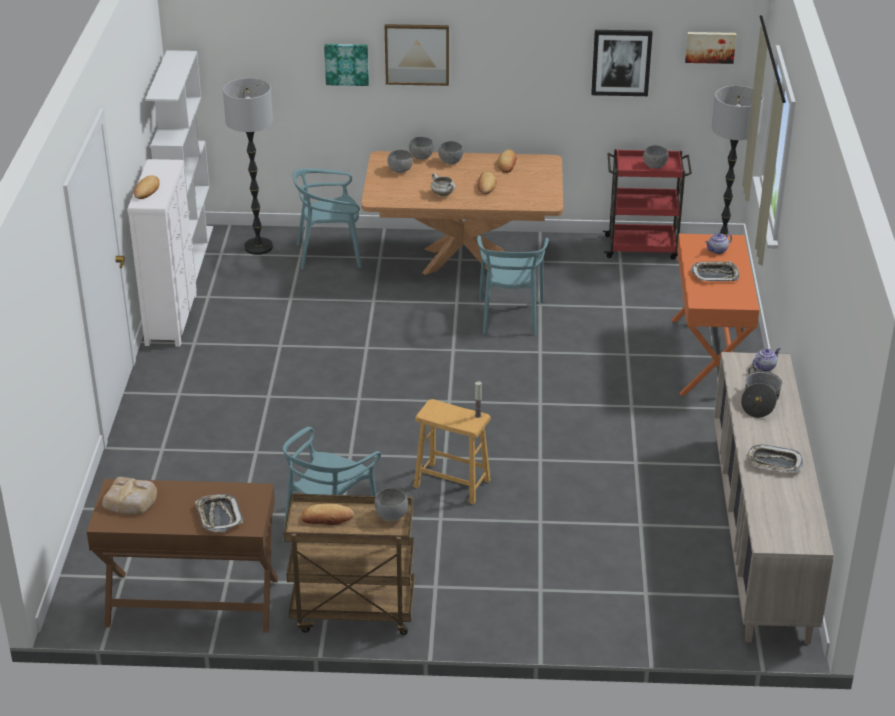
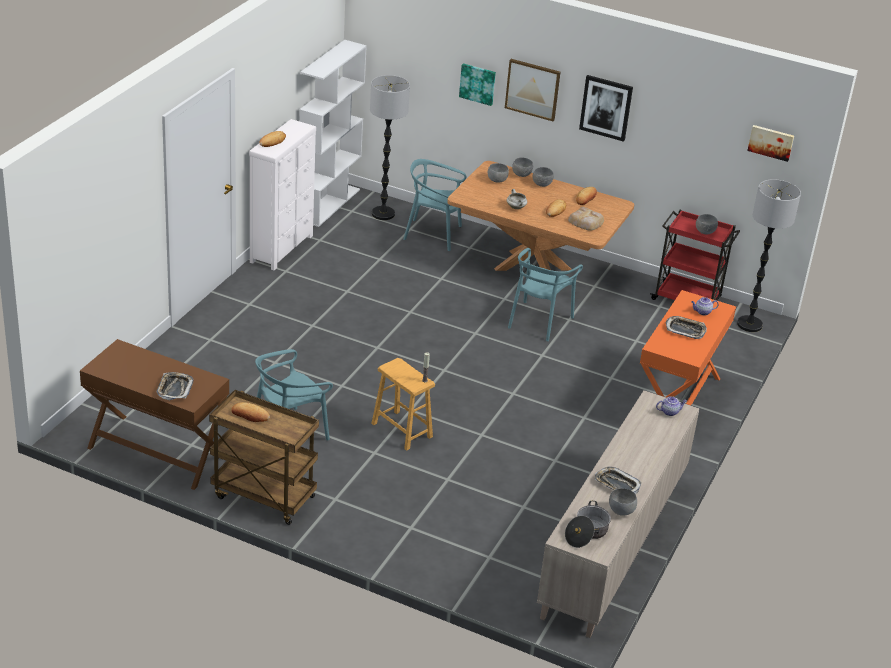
camera: 20 degrees right, 0 degrees up
bread [102,477,157,515] -> bread moved to [568,207,604,231]
grey bowl [374,488,409,521] -> grey bowl moved to [609,488,637,516]
picture [591,30,653,96] -> picture moved to [579,75,633,142]
cooking pot [741,367,782,418] -> cooking pot moved to [565,501,611,548]

